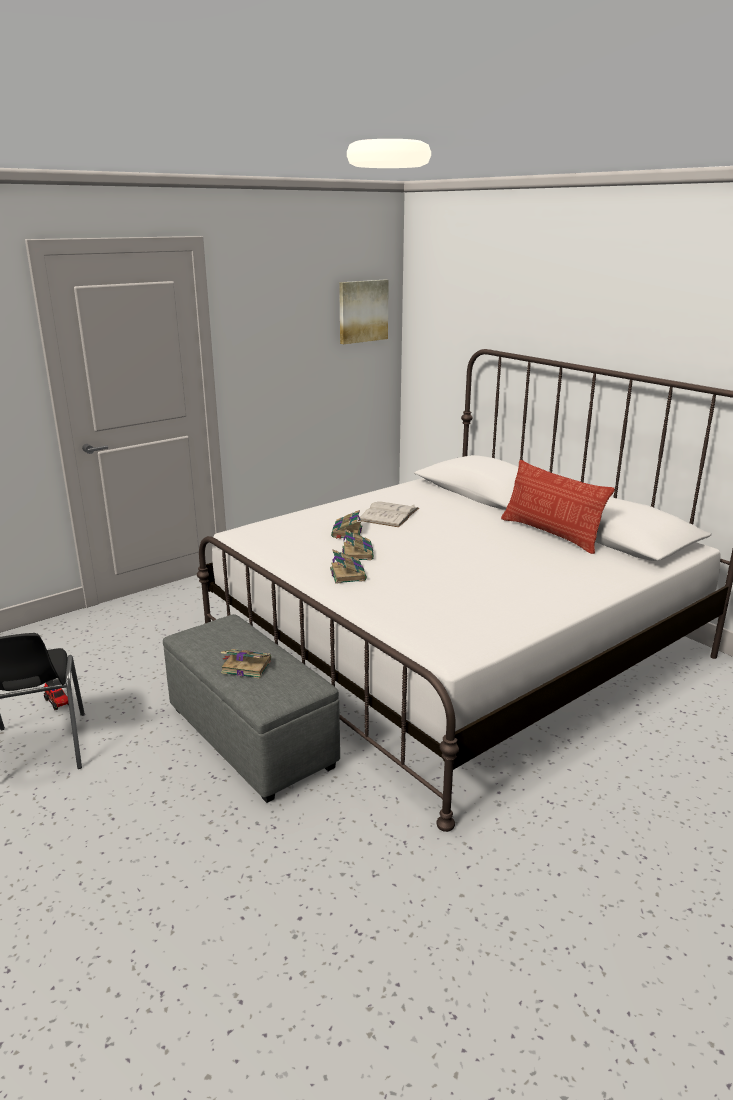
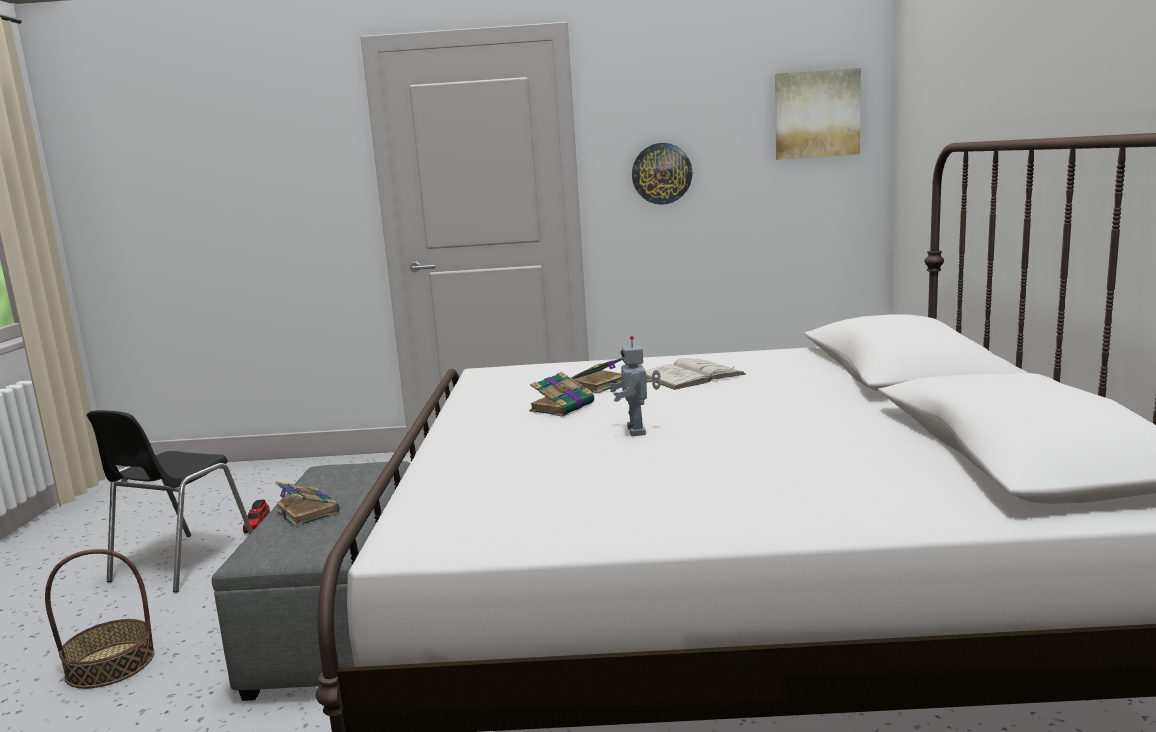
camera: 40 degrees right, 10 degrees down
book [330,550,367,584] -> none
pillow [501,460,615,554] -> none
none -> basket [45,549,155,689]
none -> toy robot [610,336,661,436]
none -> wall clock [632,143,692,205]

